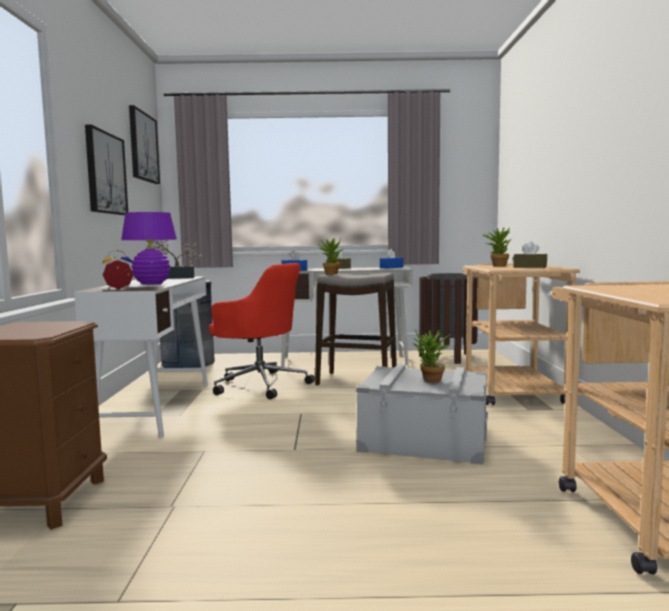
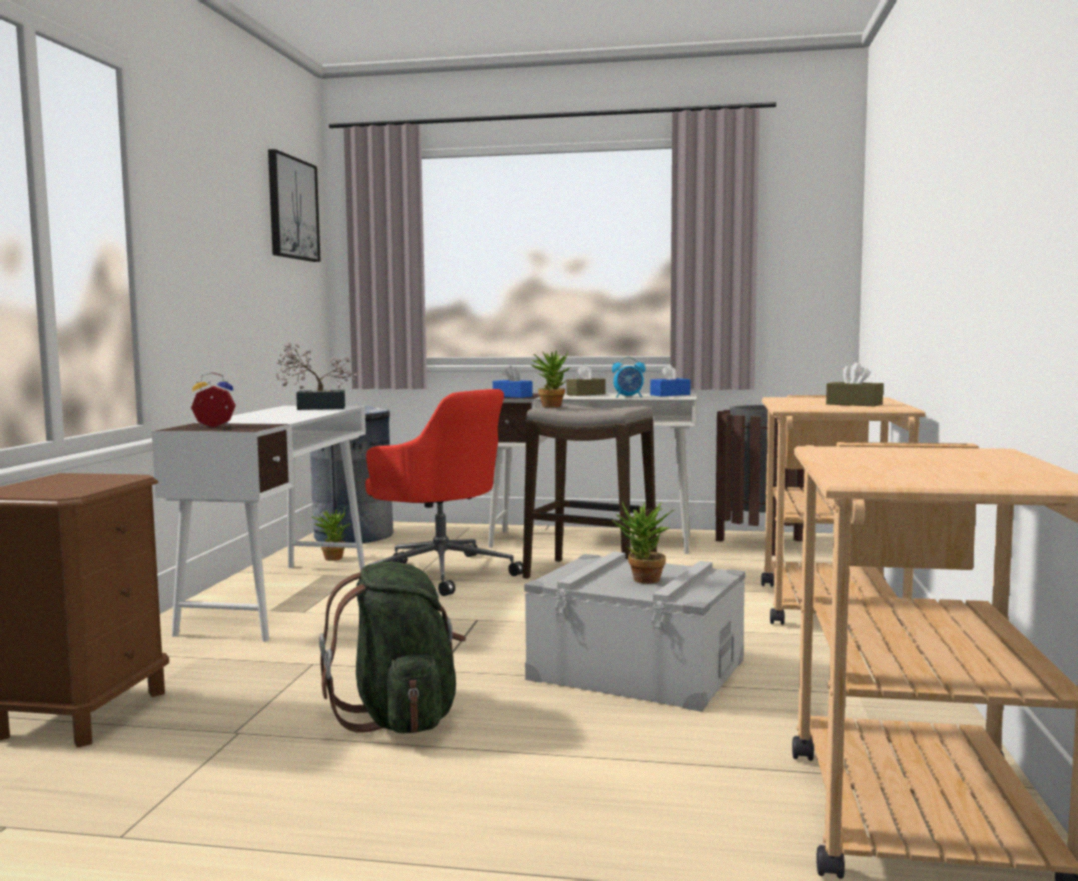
camera: 10 degrees right, 0 degrees up
picture [85,125,128,215] -> none
purple table lamp [121,212,177,285] -> none
potted plant [483,228,512,267] -> potted plant moved to [312,508,350,561]
none -> green backpack [319,562,466,734]
none -> alarm clock [612,357,646,397]

